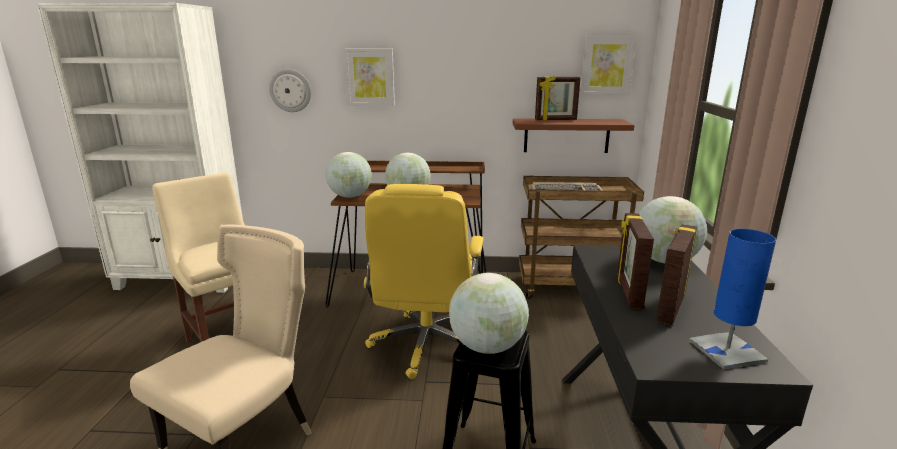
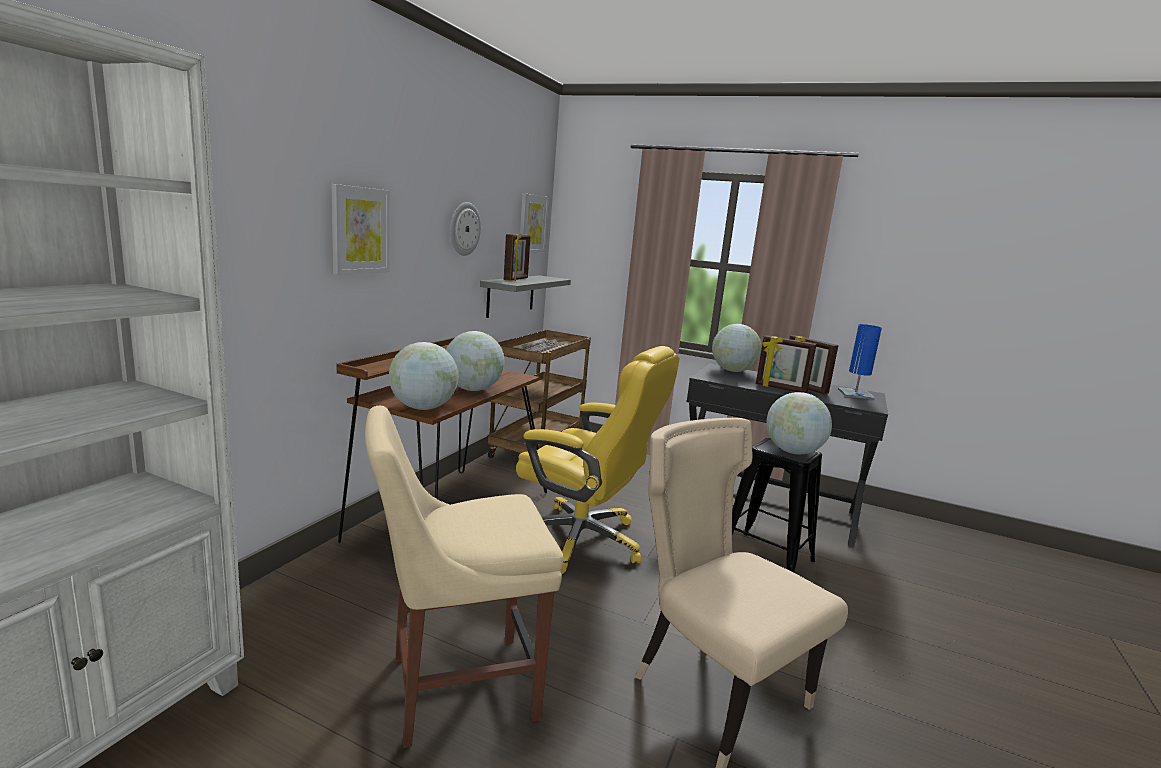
camera: 70 degrees left, 5 degrees down
wall clock [269,69,311,112] -> wall clock moved to [450,202,481,256]
brown shelf [513,118,634,153] -> grey shelf [480,275,571,318]

